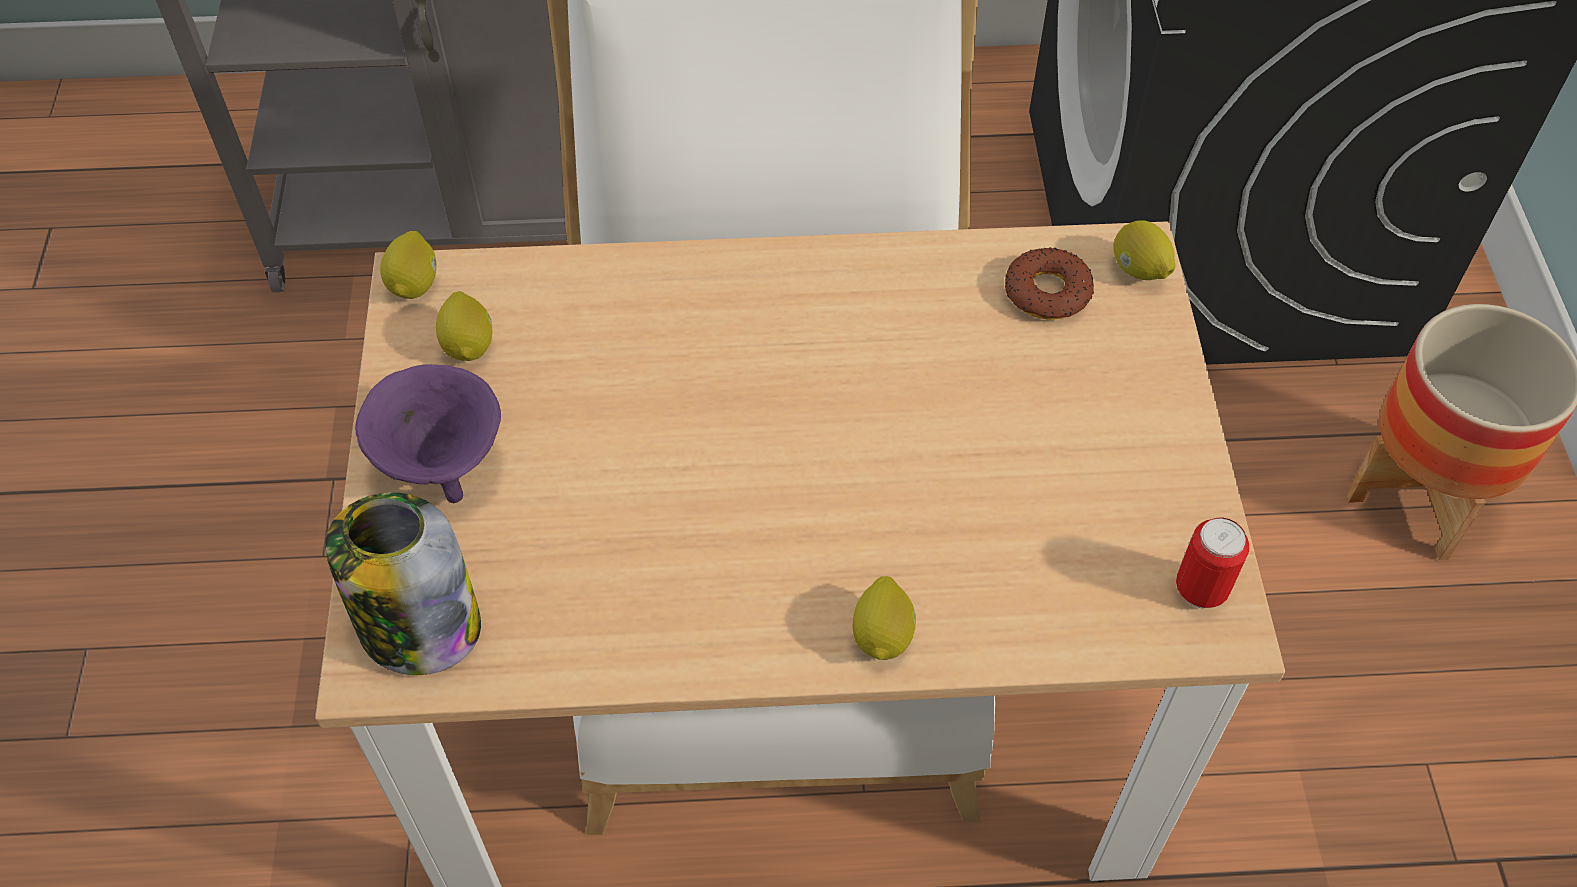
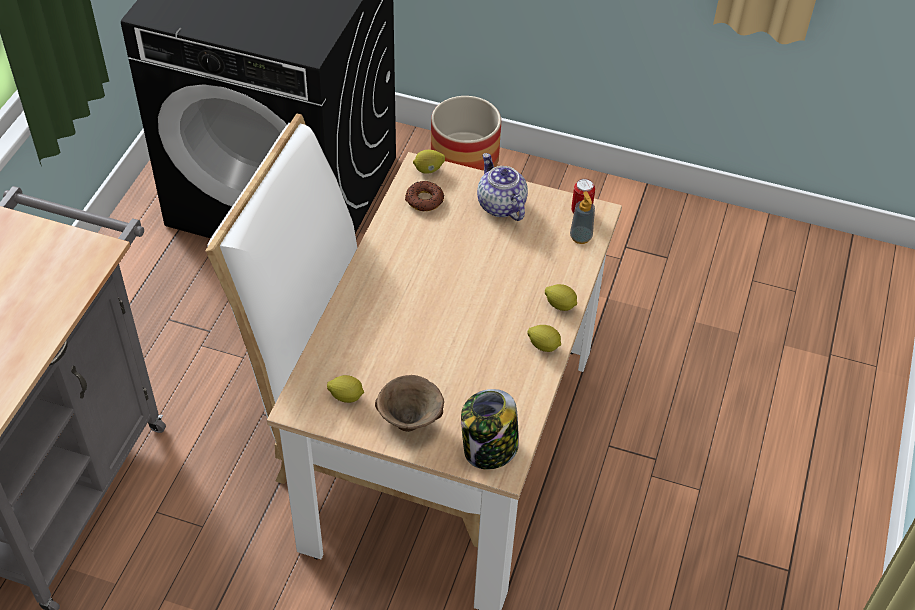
camera: 70 degrees left, 5 degrees down
purple bowl [355,365,501,503] -> brown bowl [375,375,444,432]
lemon [380,231,437,299] -> lemon moved to [527,325,561,352]
none -> teapot [477,153,528,221]
none -> soap dispenser [570,191,595,244]

